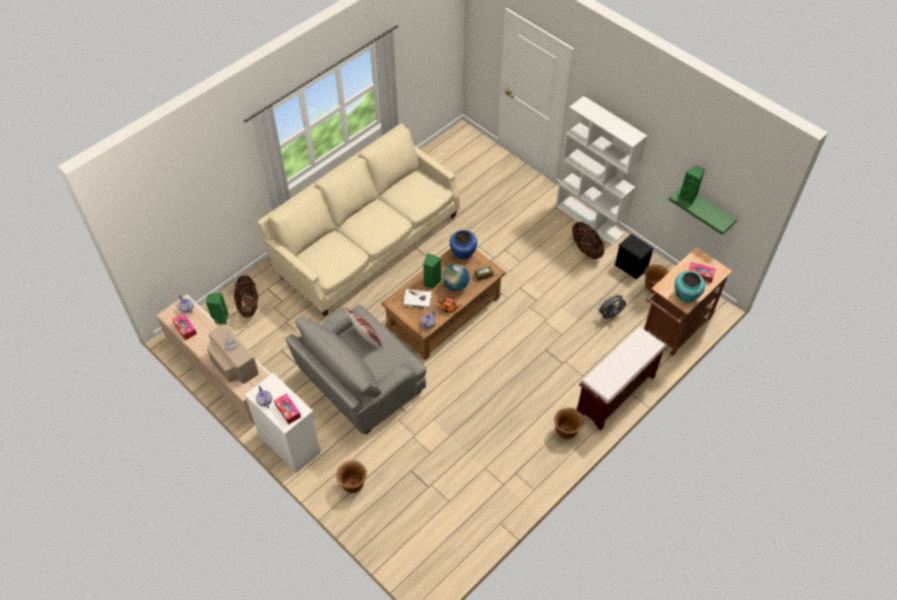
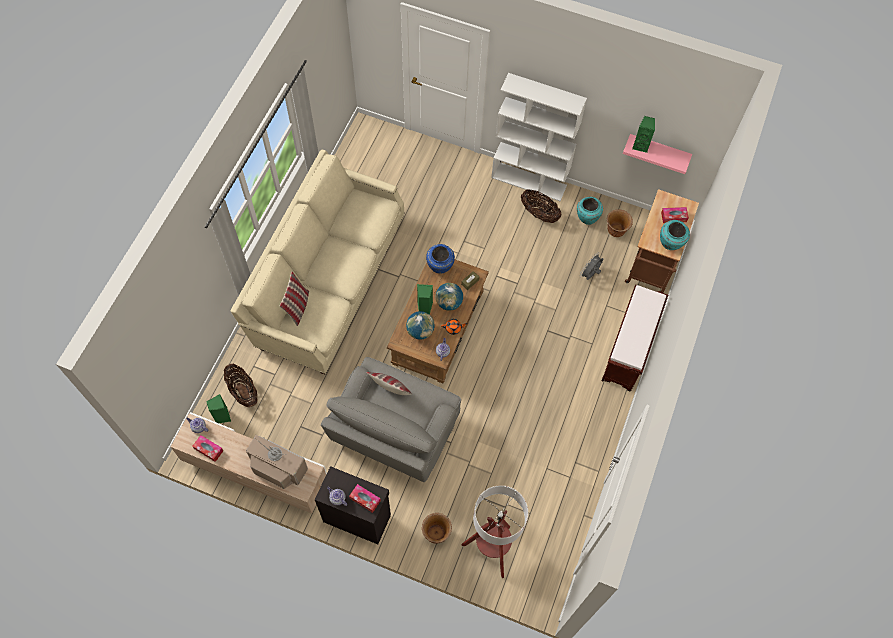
camera: 25 degrees left, 10 degrees up
white cabinet [245,373,321,473] -> black cabinet [315,466,391,544]
white book [403,289,432,309] -> globe [406,311,435,340]
brown planter [554,408,584,439] -> none
black speaker [615,234,653,279] -> turquoise vase [577,197,603,225]
green shelf [669,187,737,235] -> pink shelf [623,134,692,174]
none -> pillow [280,272,309,326]
none -> floor lamp [462,485,528,578]

